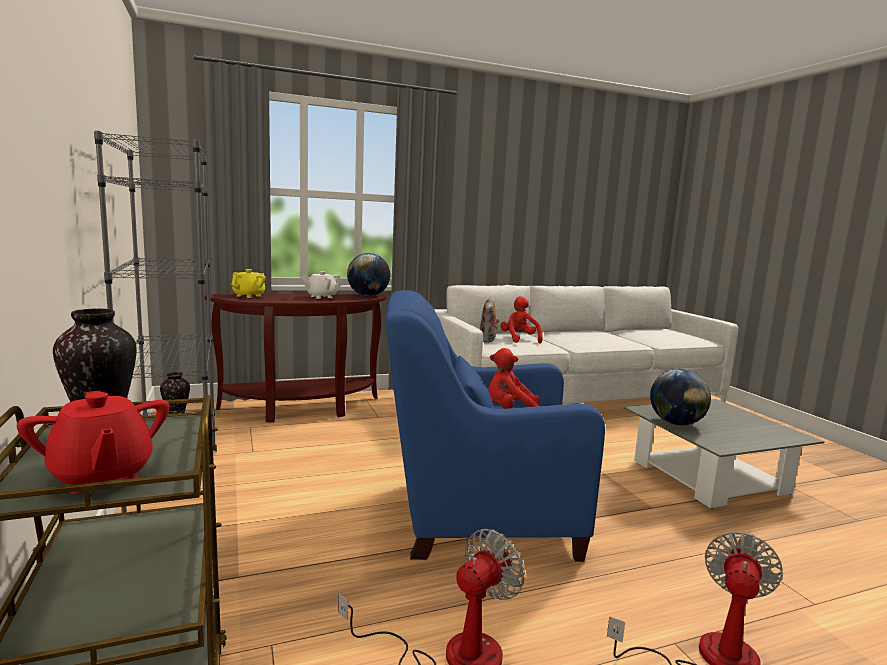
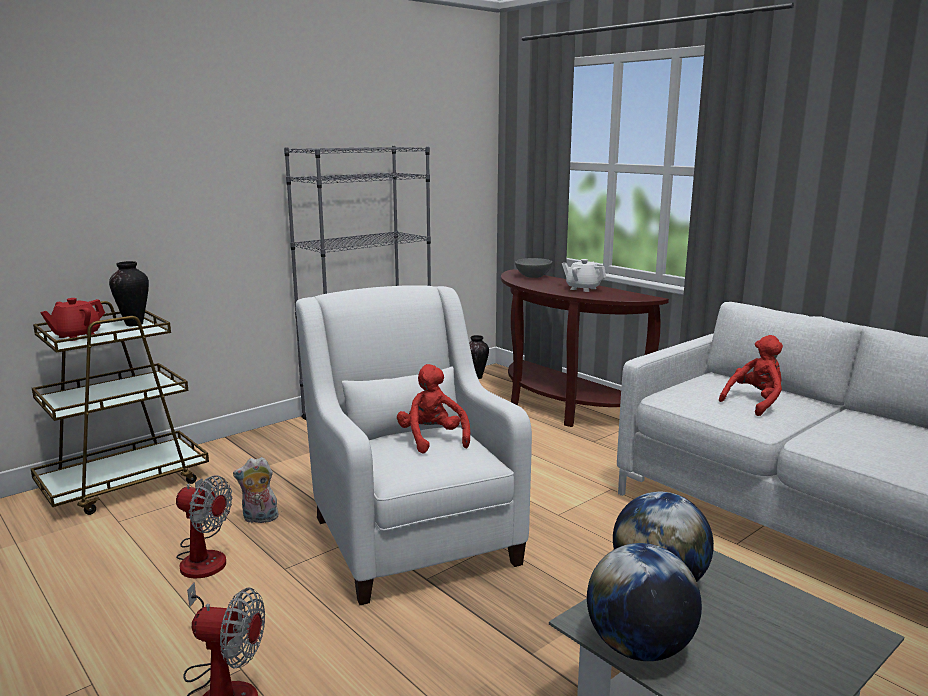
camera: 70 degrees right, 5 degrees up
yellow teapot [232,269,266,298] -> grey bowl [515,258,552,278]
globe [347,253,390,296] -> globe moved to [587,543,702,661]
blue armchair [386,290,605,562] -> white armchair [296,285,532,605]
plush toy [480,297,500,343] -> plush toy moved to [233,457,279,523]

